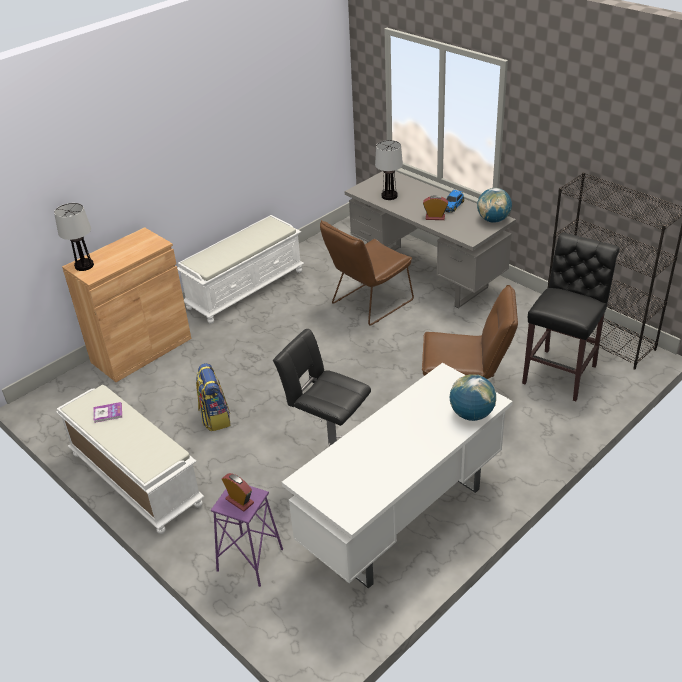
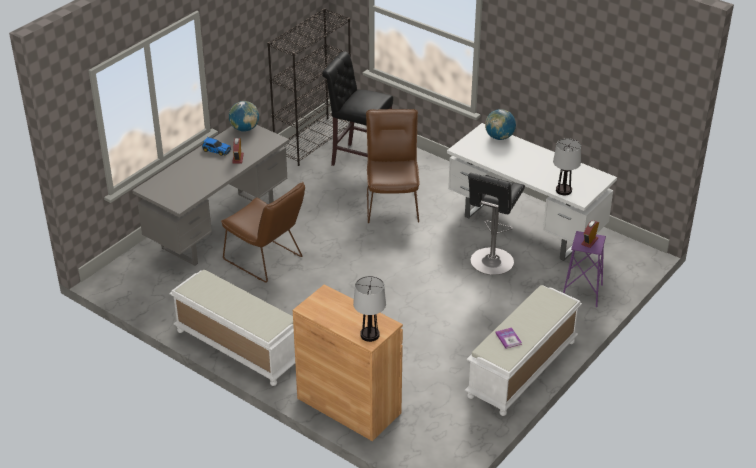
camera: 100 degrees left, 0 degrees up
backpack [196,363,230,431] -> none
table lamp [375,140,403,200] -> table lamp moved to [553,138,581,195]

